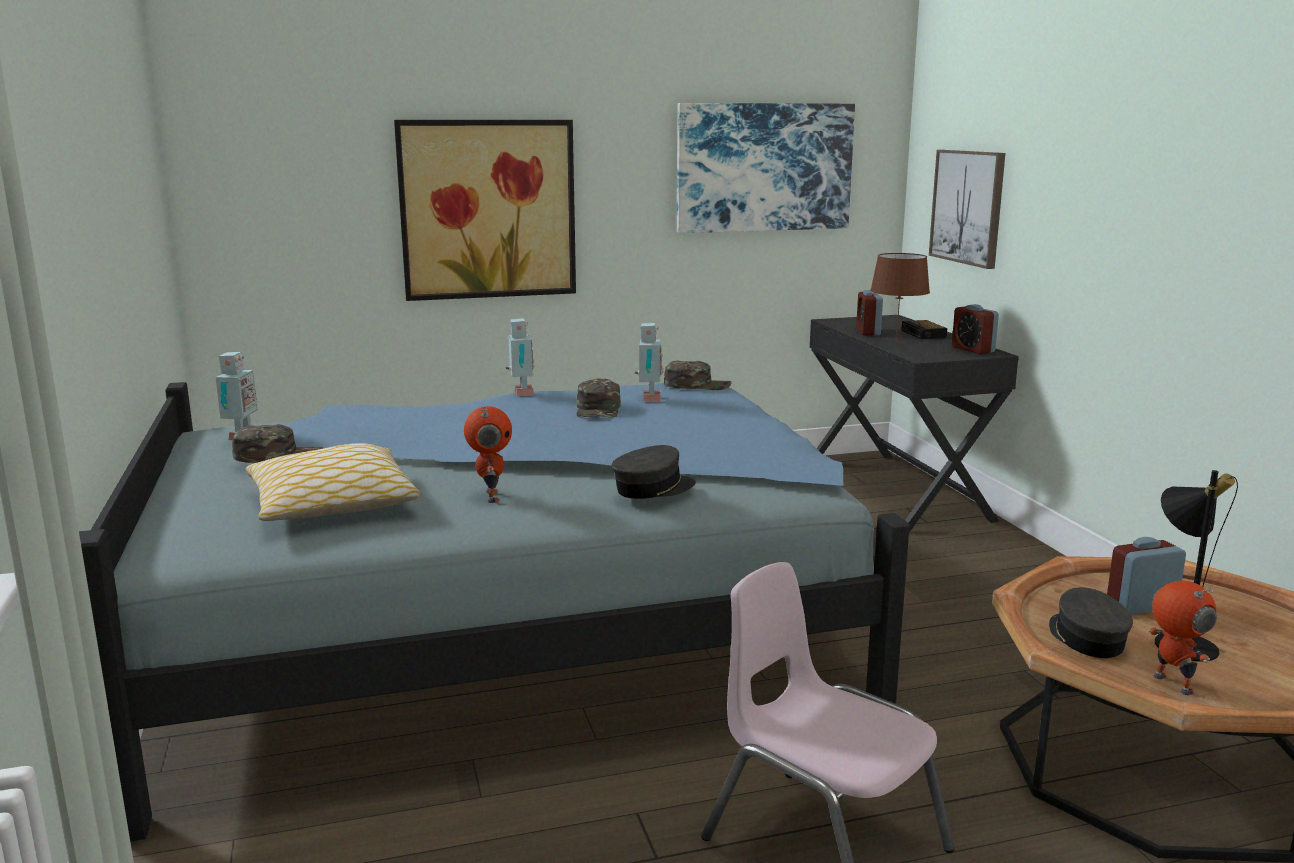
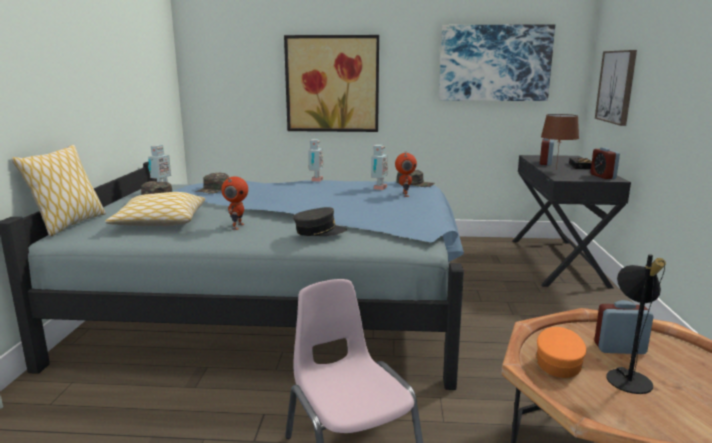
camera: 20 degrees right, 0 degrees up
green cap [577,378,621,418] -> green cap moved to [195,172,228,194]
grey cap [1049,587,1133,658] -> orange cap [535,327,586,378]
toy robot [1148,581,1217,695] -> toy robot moved to [395,153,417,197]
none -> pillow [11,145,106,236]

